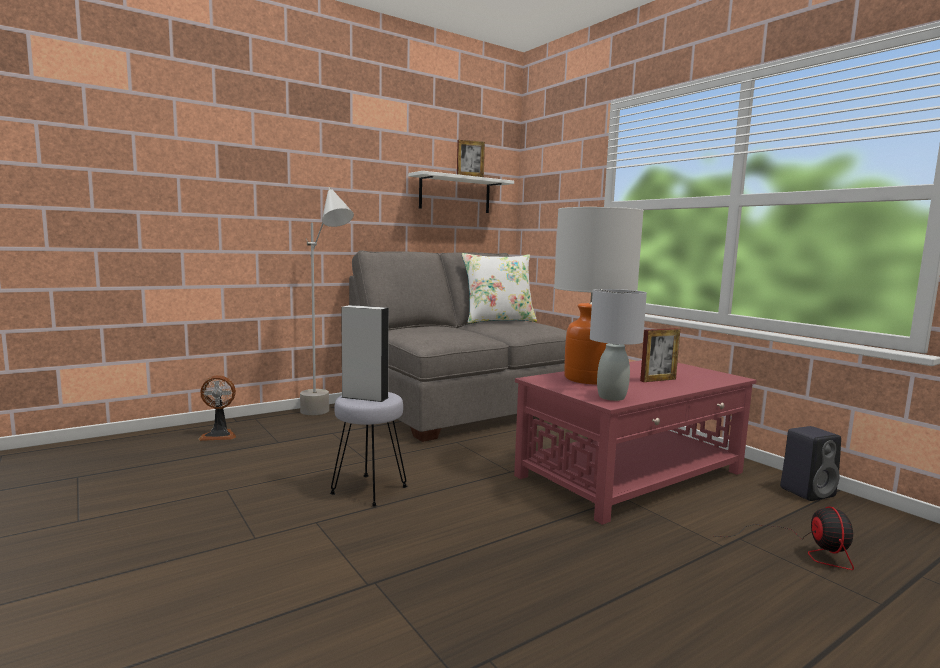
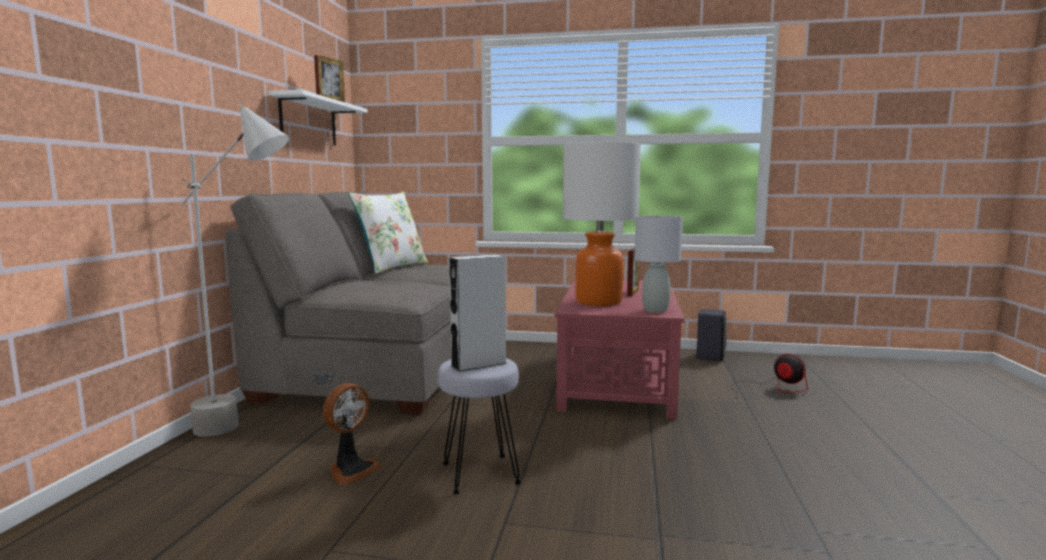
camera: 45 degrees left, 0 degrees up
fan [199,376,236,441] -> fan moved to [323,383,382,485]

